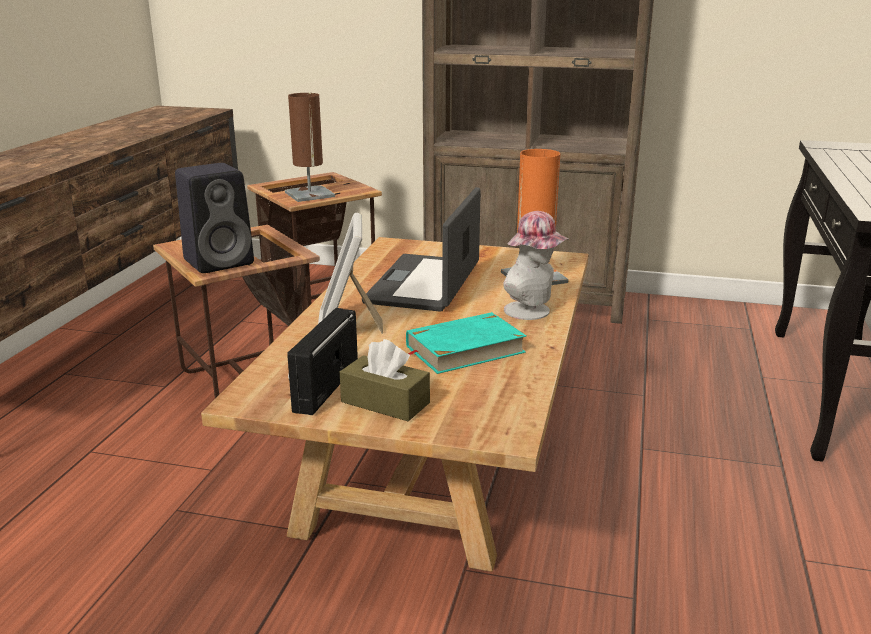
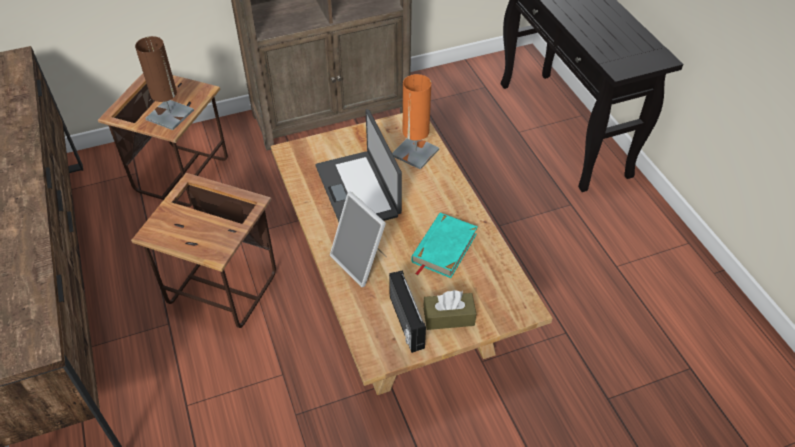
camera: 35 degrees left, 25 degrees up
black speaker [175,163,254,273] -> none
hat [503,211,569,320] -> none

